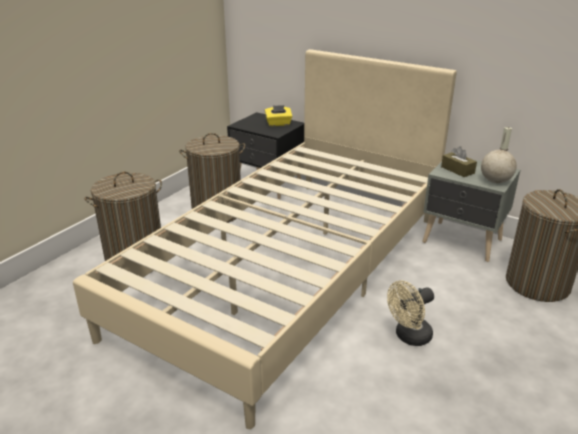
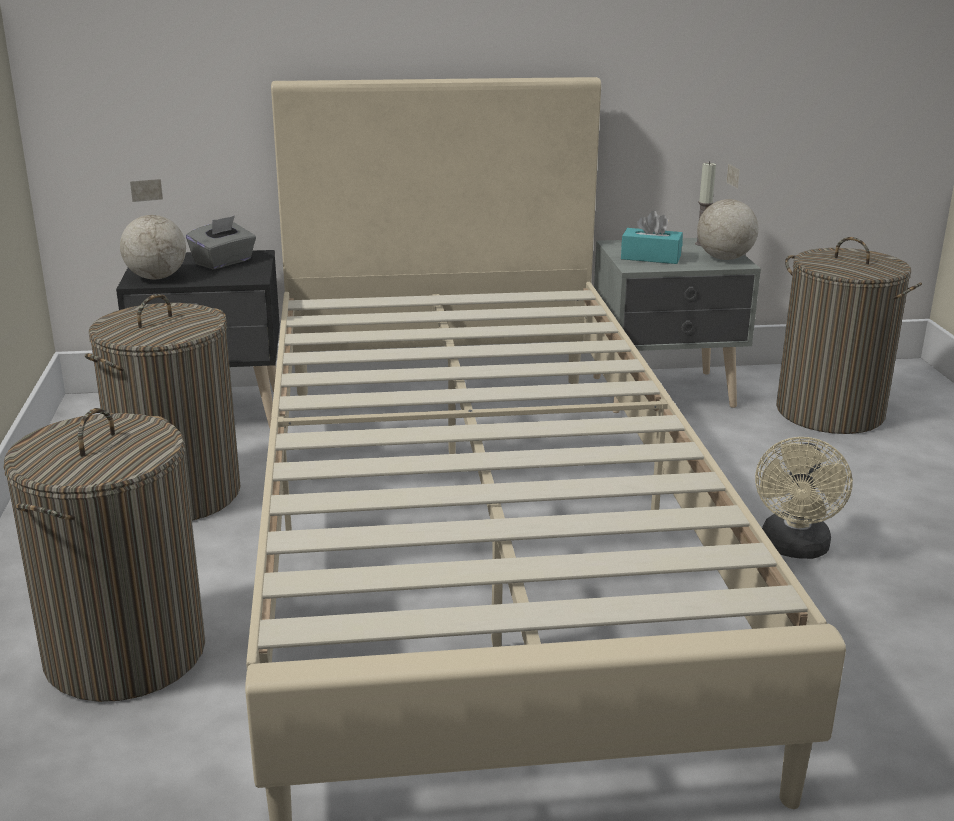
camera: 40 degrees left, 5 degrees down
yellow tissue box [264,105,292,126] -> grey tissue box [186,216,256,269]
brown tissue box [441,146,477,177] -> turquoise tissue box [621,211,683,264]
none -> globe [120,179,186,279]

